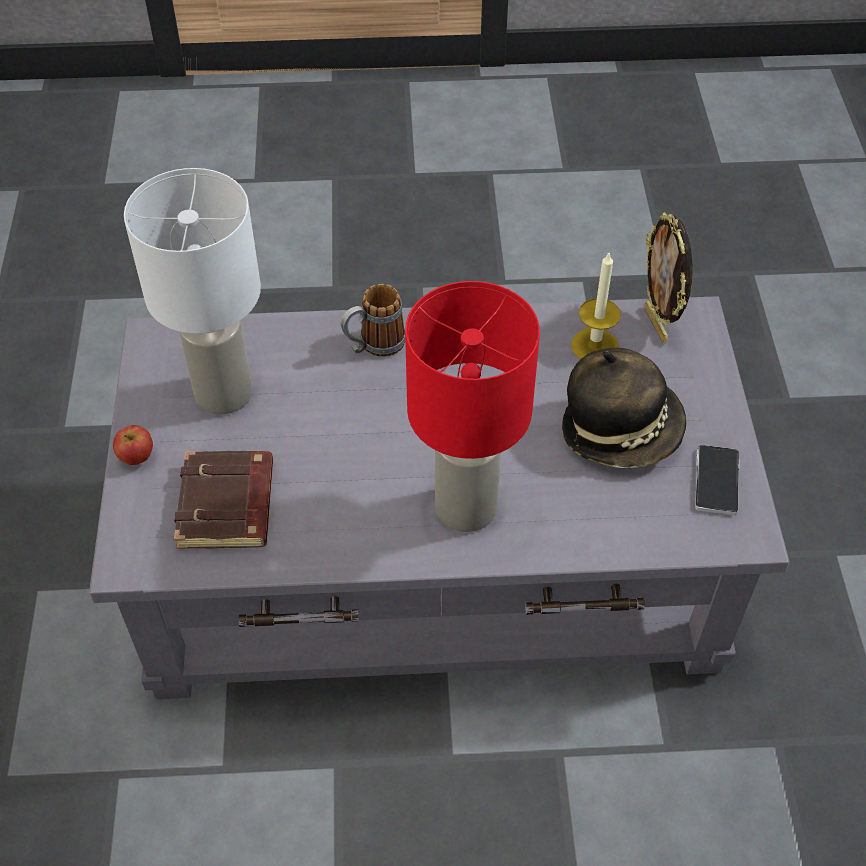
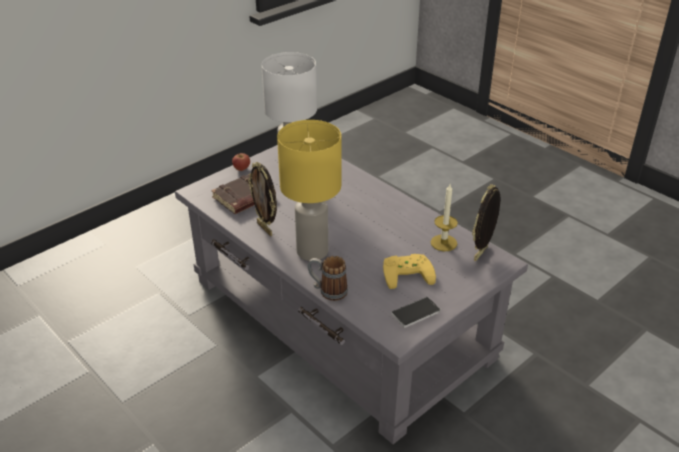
camera: 50 degrees right, 15 degrees down
mug [341,284,405,357] -> mug moved to [307,256,348,301]
red table lamp [405,281,540,532] -> yellow table lamp [277,120,341,261]
hat [562,348,687,468] -> yellow game controller [383,254,436,289]
none -> picture frame [248,162,277,236]

